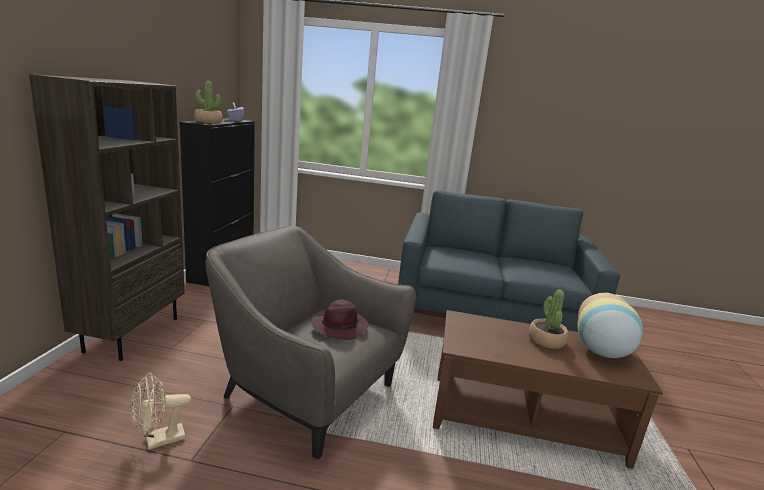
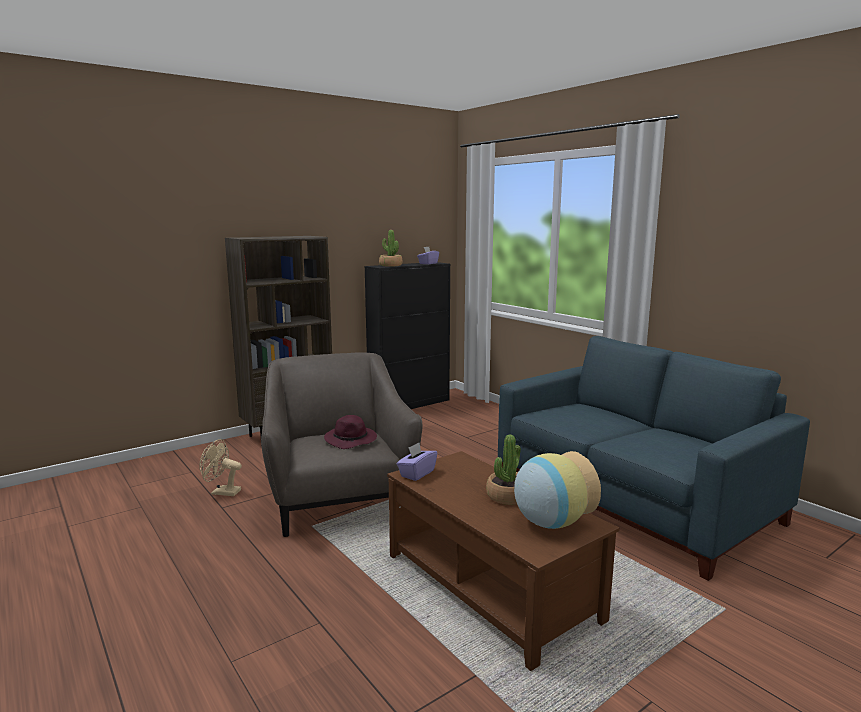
camera: 45 degrees right, 5 degrees down
none -> purple tissue box [397,443,437,481]

